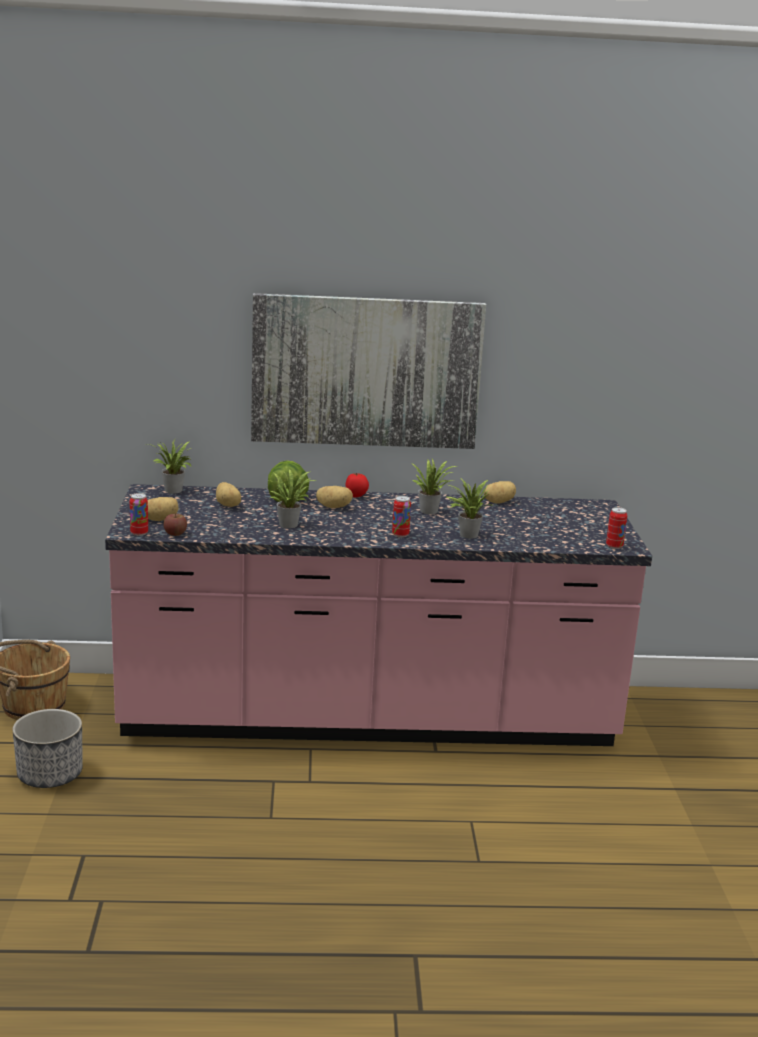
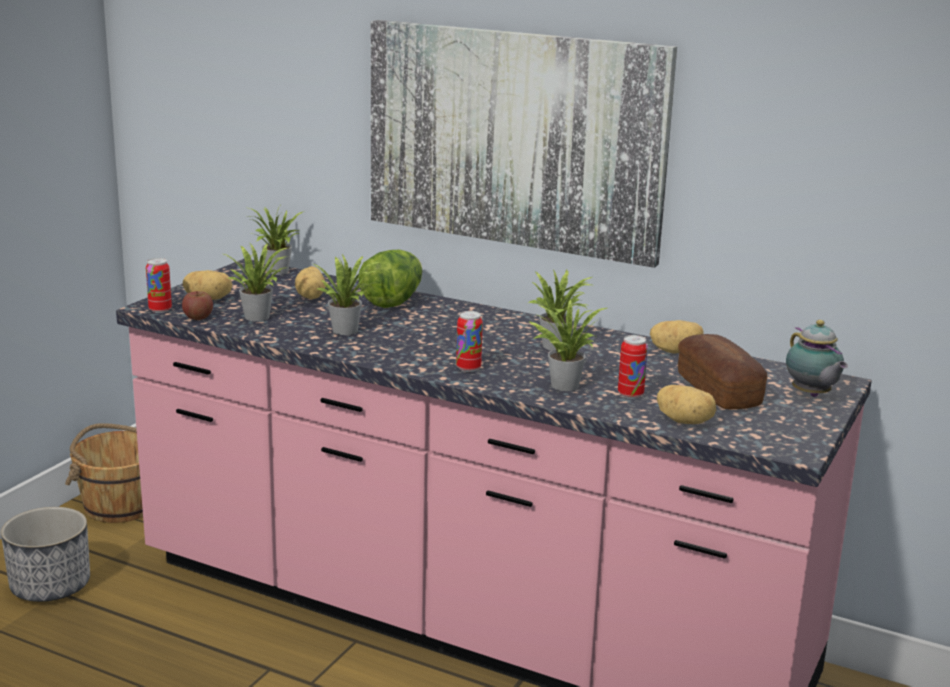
camera: 30 degrees right, 0 degrees up
potato [316,486,353,508] -> potato moved to [657,385,716,424]
tomato [345,473,369,497] -> none
can [606,507,627,549] -> can moved to [618,335,648,399]
none -> potted plant [224,242,291,321]
none -> bread [678,334,767,409]
none -> teapot [786,320,848,397]

